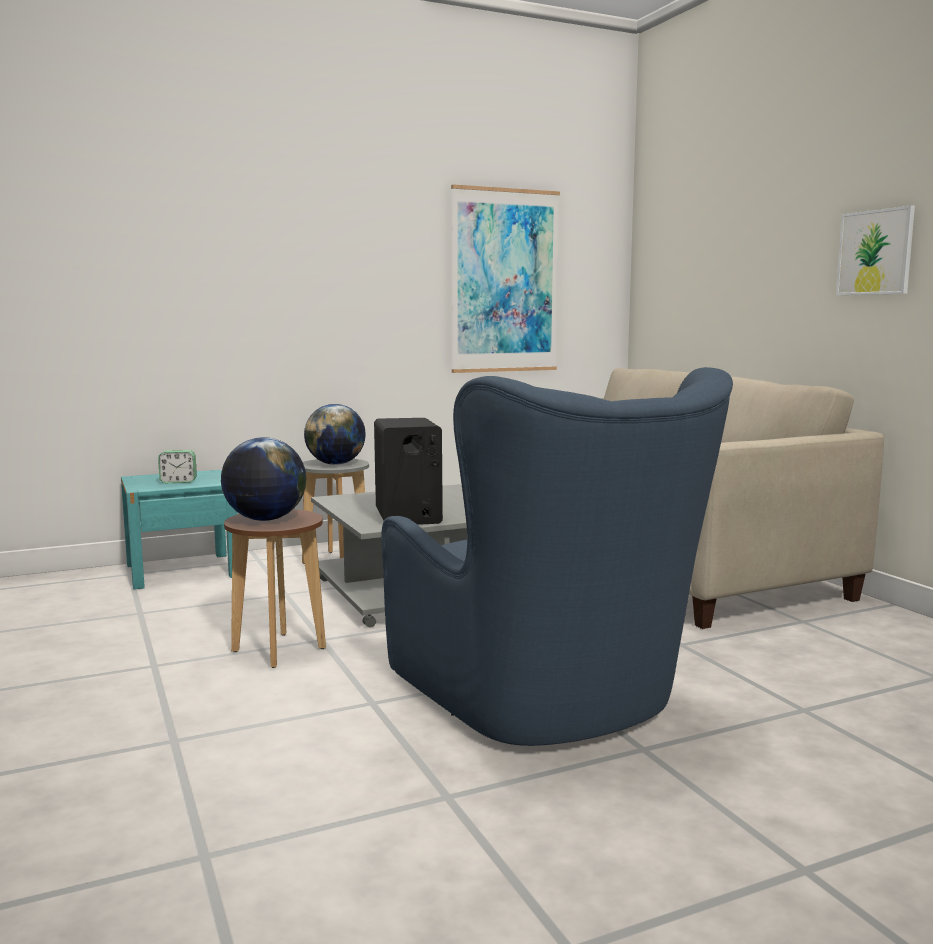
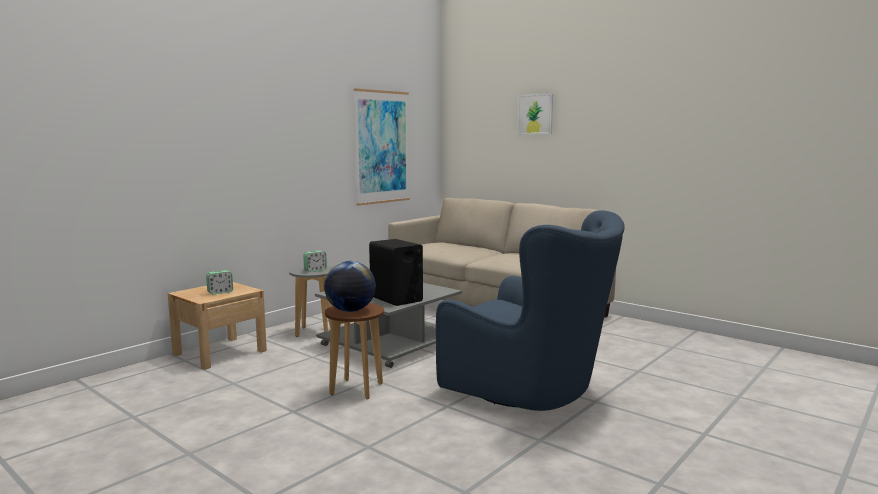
camera: 25 degrees left, 0 degrees up
turquoise nightstand [121,470,238,590] -> beige nightstand [168,282,267,370]
globe [304,404,366,465] -> alarm clock [303,251,327,272]
picture [836,205,915,295] -> picture moved to [518,94,553,134]

